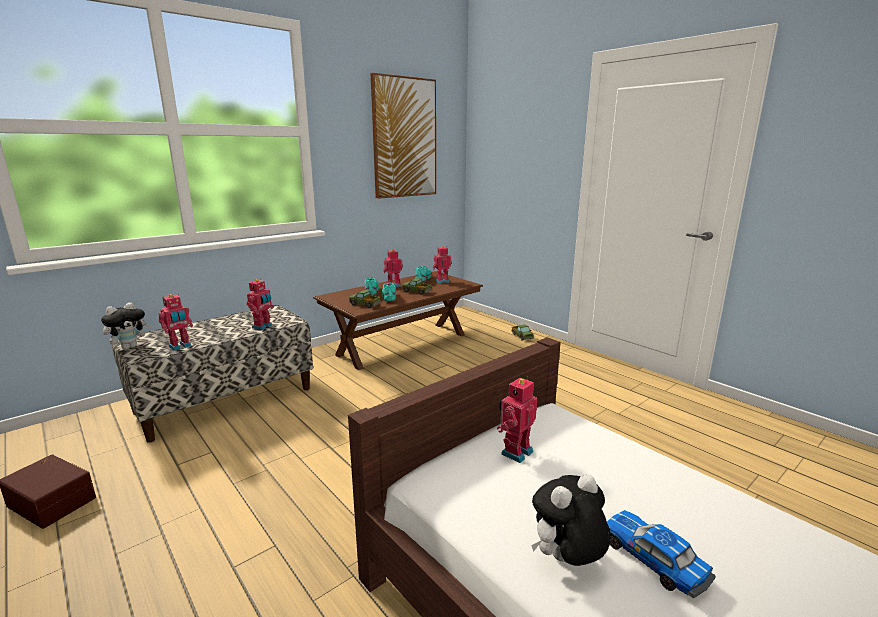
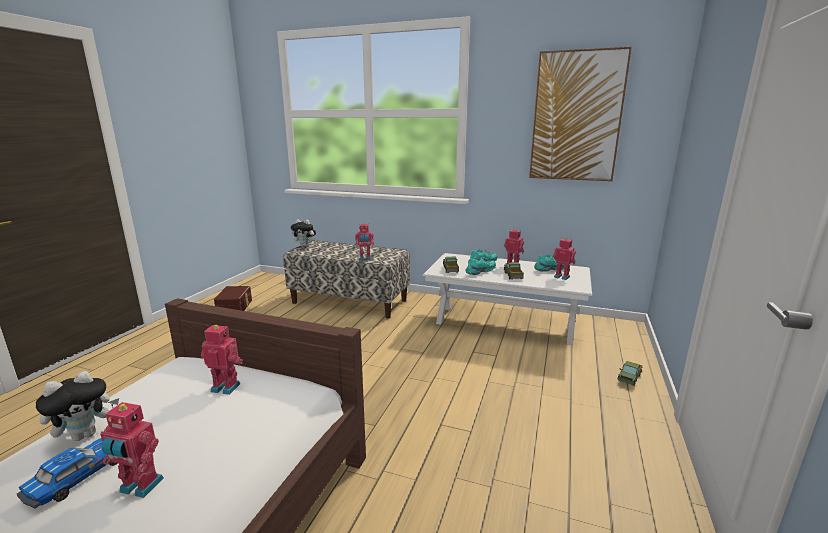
camera: 60 degrees right, 0 degrees up
toy robot [159,294,193,351] -> toy robot moved to [100,402,164,498]
brown coffee table [313,271,483,370] -> white coffee table [422,253,592,345]
plush toy [531,474,611,566] -> plush toy turned 105 degrees clockwise [36,371,119,441]

